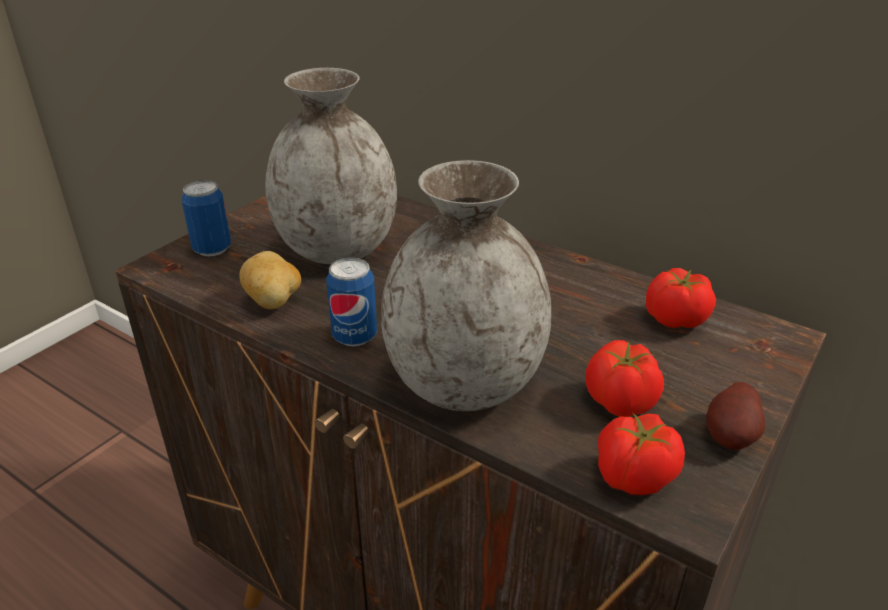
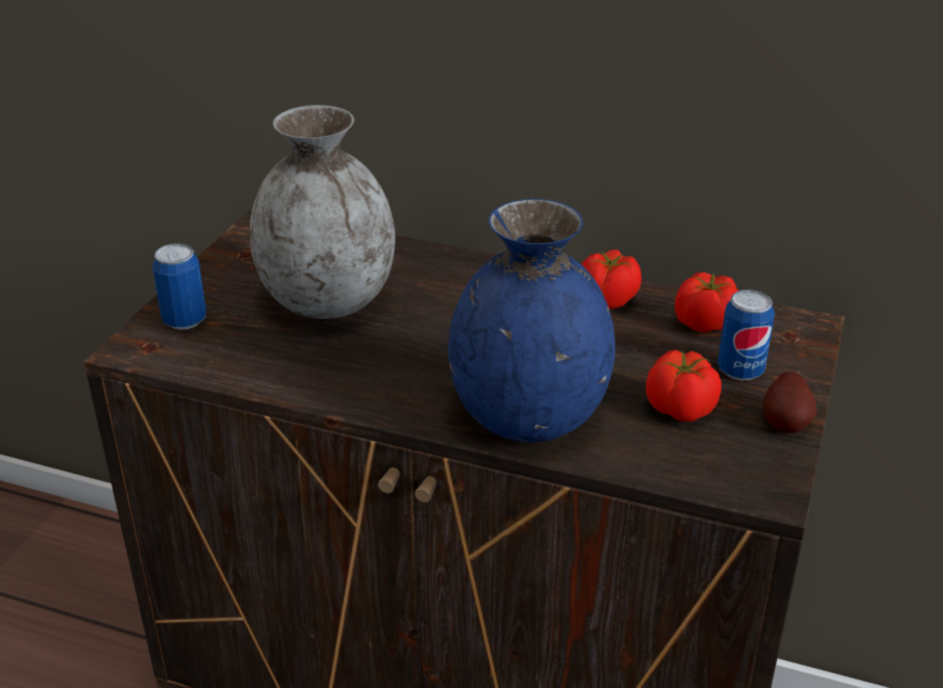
camera: 15 degrees left, 0 degrees up
potato [239,251,301,309] -> none
can [326,257,377,346] -> can moved to [718,290,775,381]
grey vase [381,160,551,411] -> blue vase [448,199,615,442]
tomato [598,413,685,495] -> tomato moved to [581,249,641,309]

